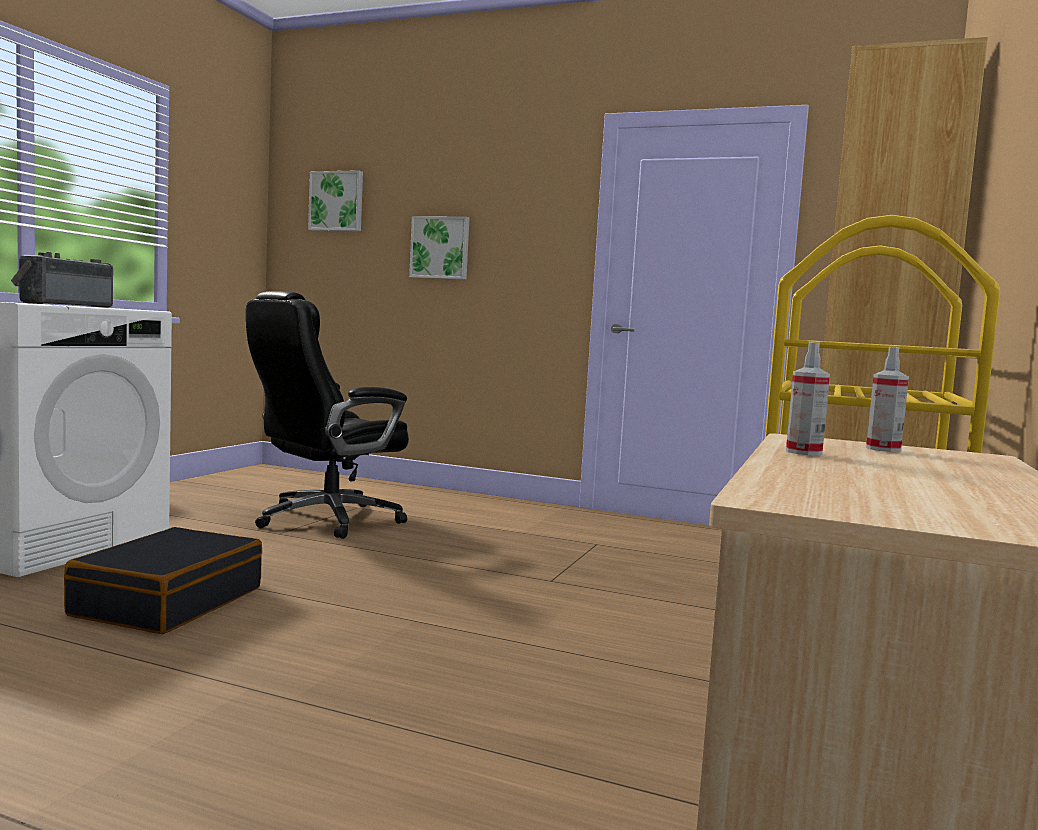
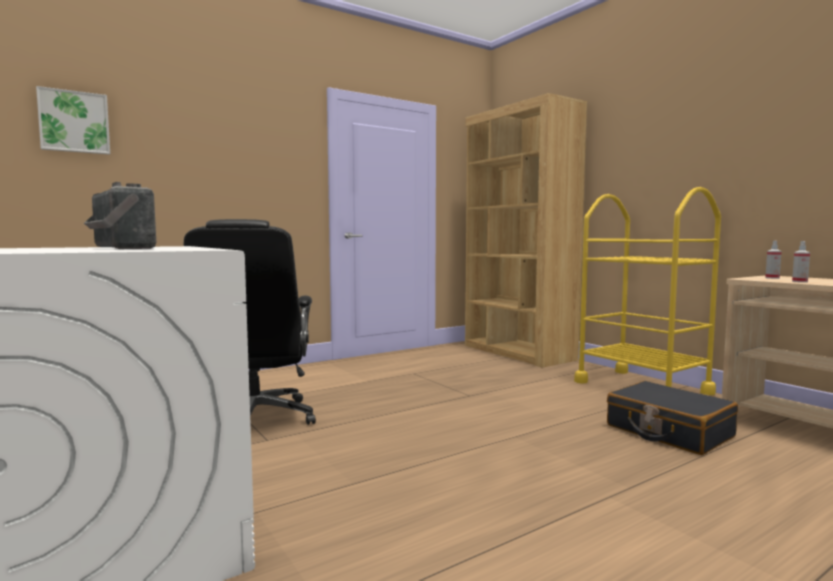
camera: 55 degrees left, 0 degrees up
black suitcase [64,527,262,634] -> black suitcase moved to [607,381,738,455]
picture [409,216,469,279] -> none

